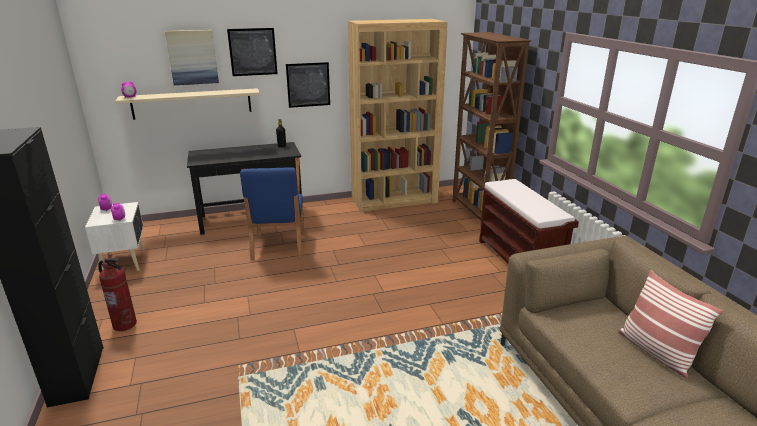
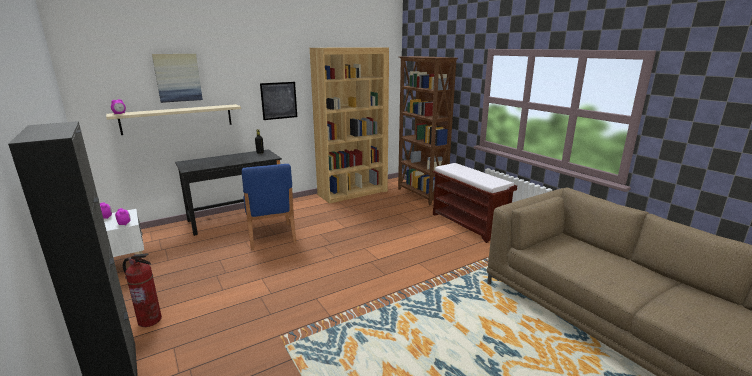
camera: 15 degrees left, 5 degrees down
picture [227,28,278,76] -> none
pillow [618,270,724,378] -> none

